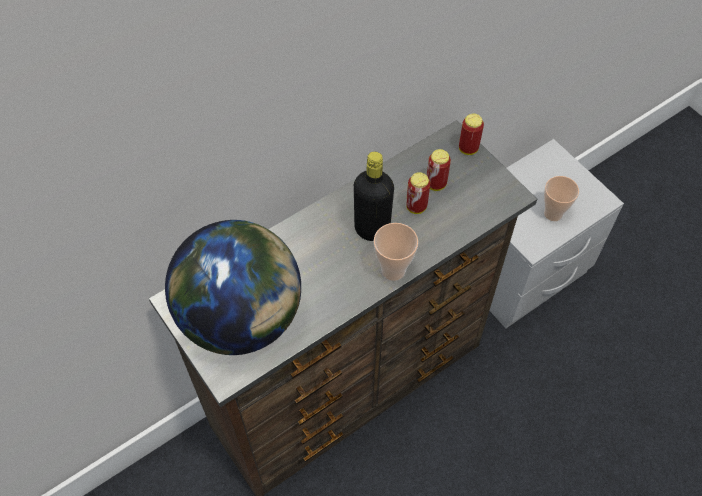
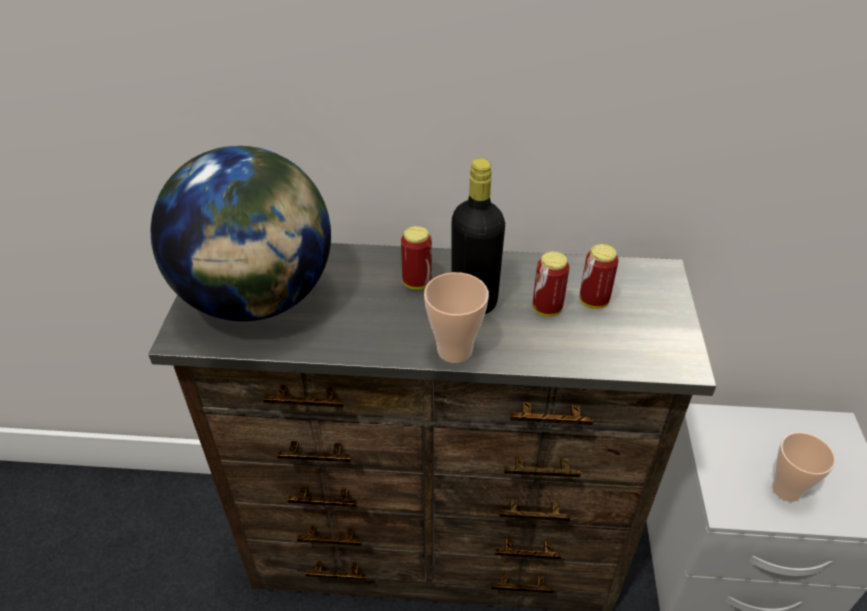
camera: 40 degrees right, 15 degrees down
can [459,114,484,155] -> can moved to [401,226,432,290]

